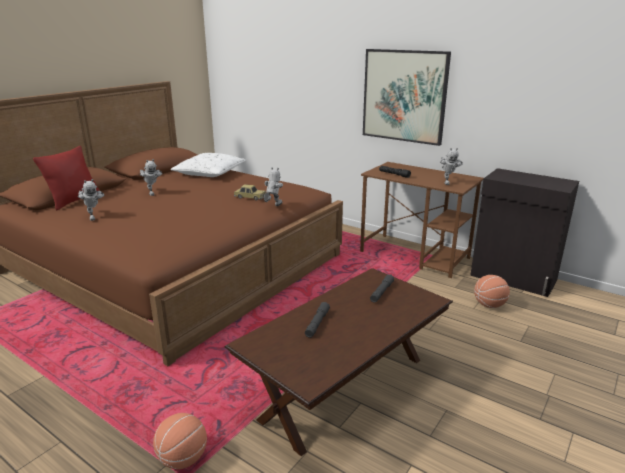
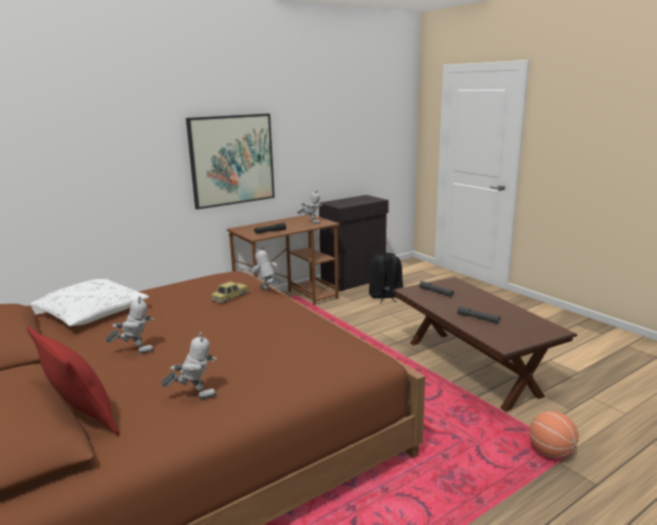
camera: 70 degrees left, 5 degrees down
basketball [474,275,510,308] -> black backpack [369,253,403,303]

